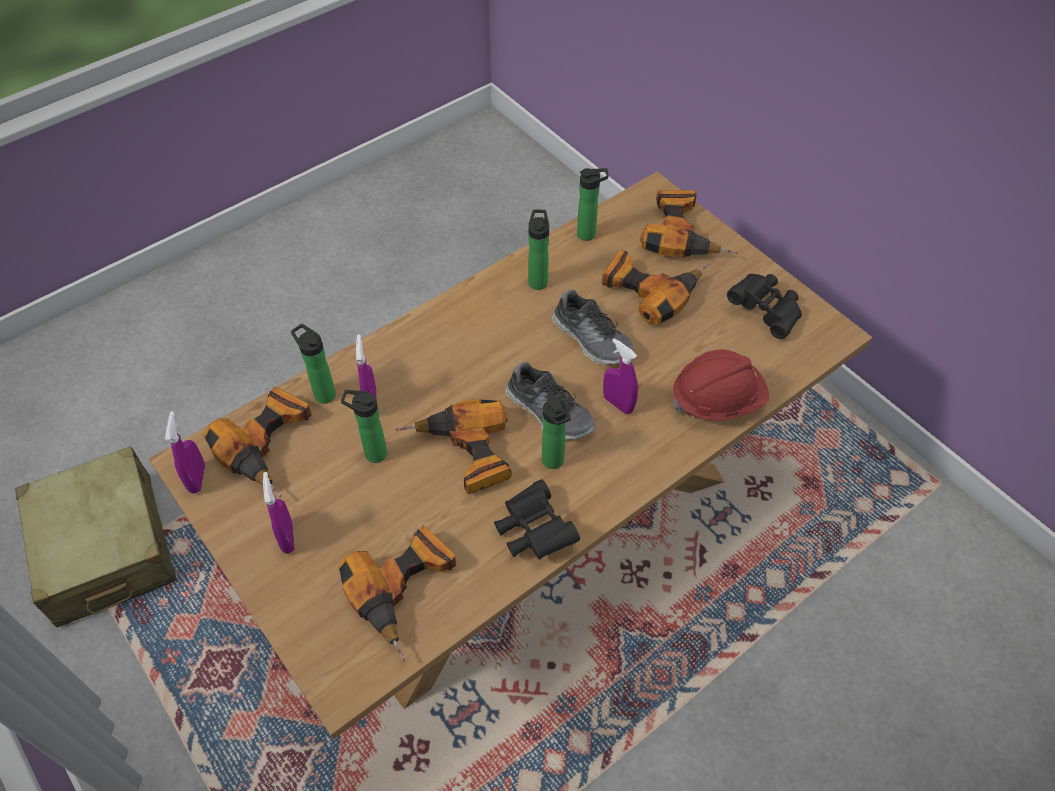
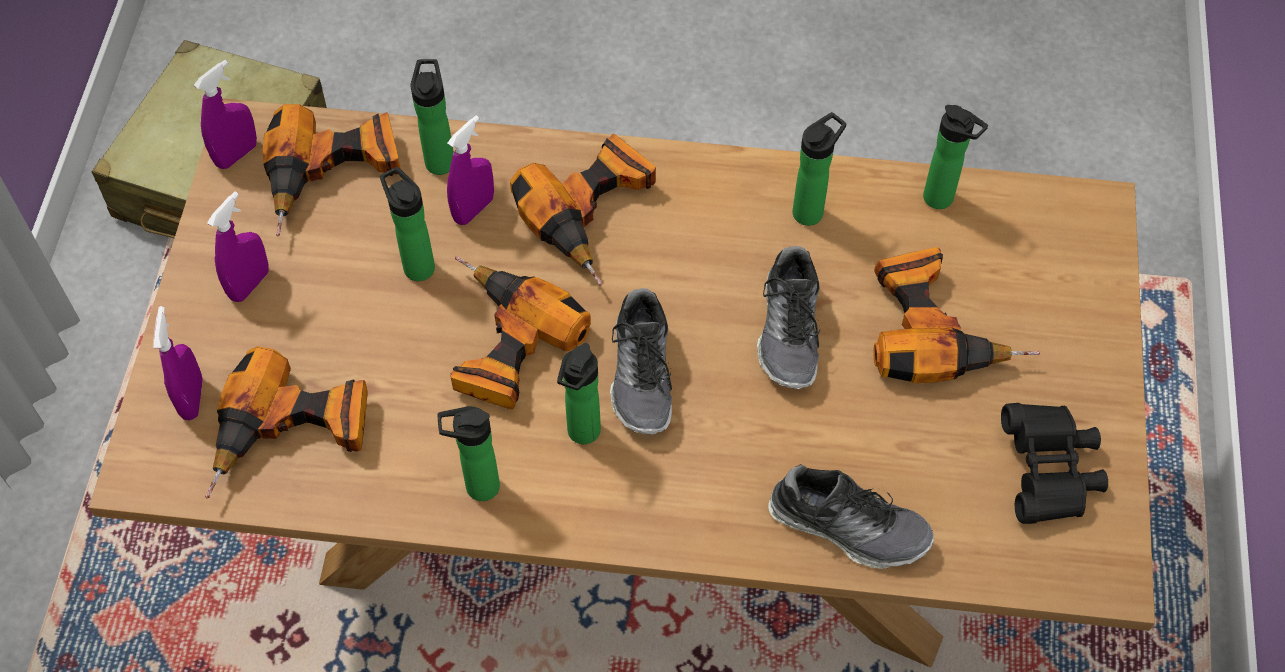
camera: 45 degrees right, 5 degrees up
black binoculars [494,479,580,559] -> bottle [438,406,500,501]
purple spray bottle [603,338,638,414] -> purple spray bottle moved to [153,306,203,420]
power drill [640,190,738,257] -> power drill moved to [510,133,656,286]
red hard hat [672,350,769,420] -> shoe [768,464,934,569]

